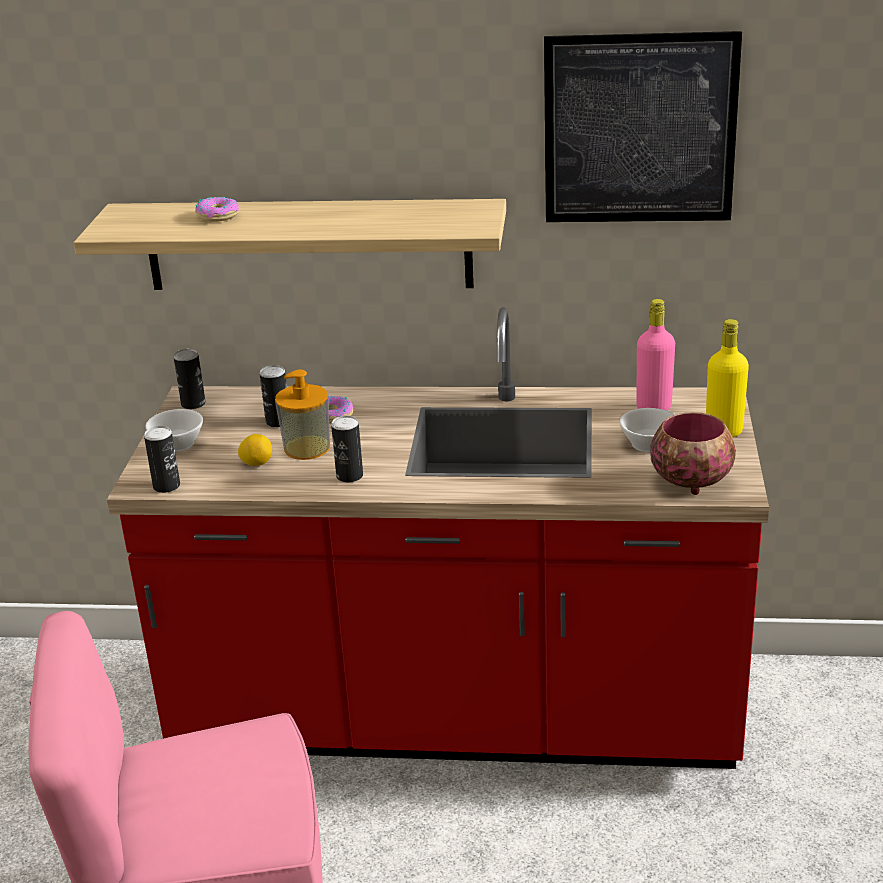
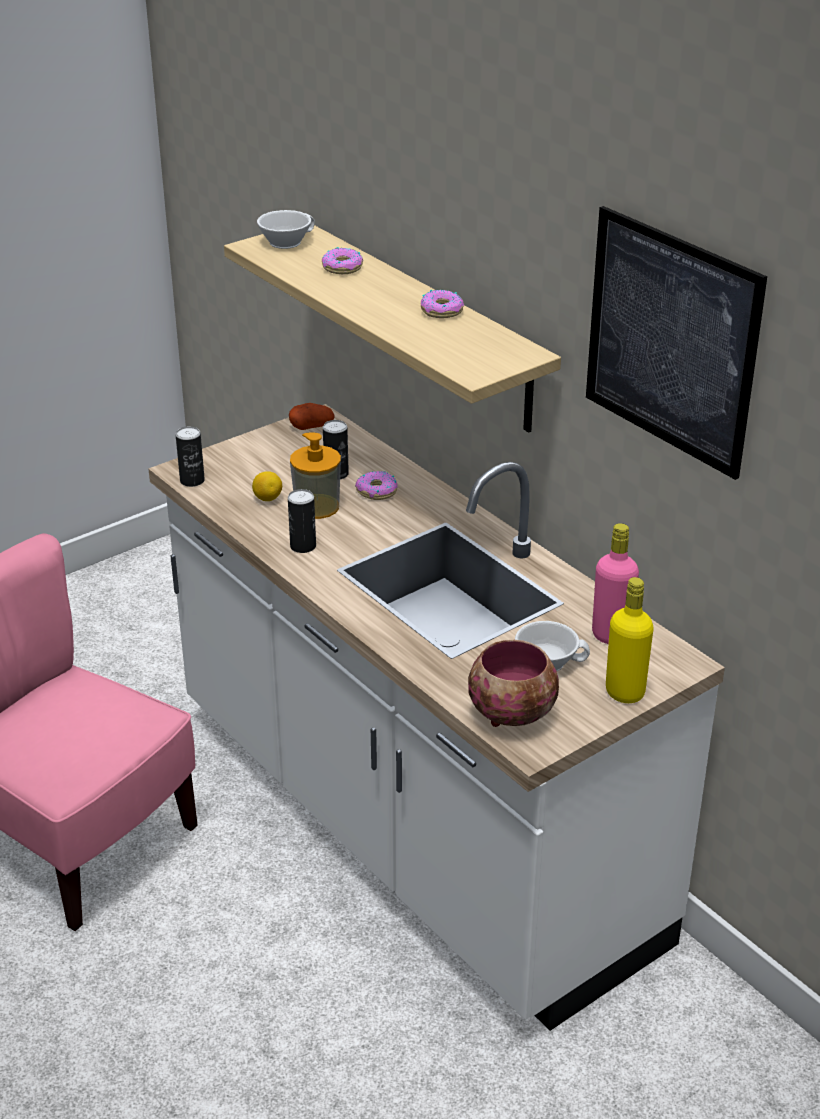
camera: 45 degrees right, 5 degrees up
red counter [107,307,769,769] -> white counter [148,404,725,1031]
white cup [145,409,203,452] -> white cup moved to [257,210,315,249]
can [174,349,206,409] -> potato [289,403,335,430]
none -> donut [421,290,464,318]

